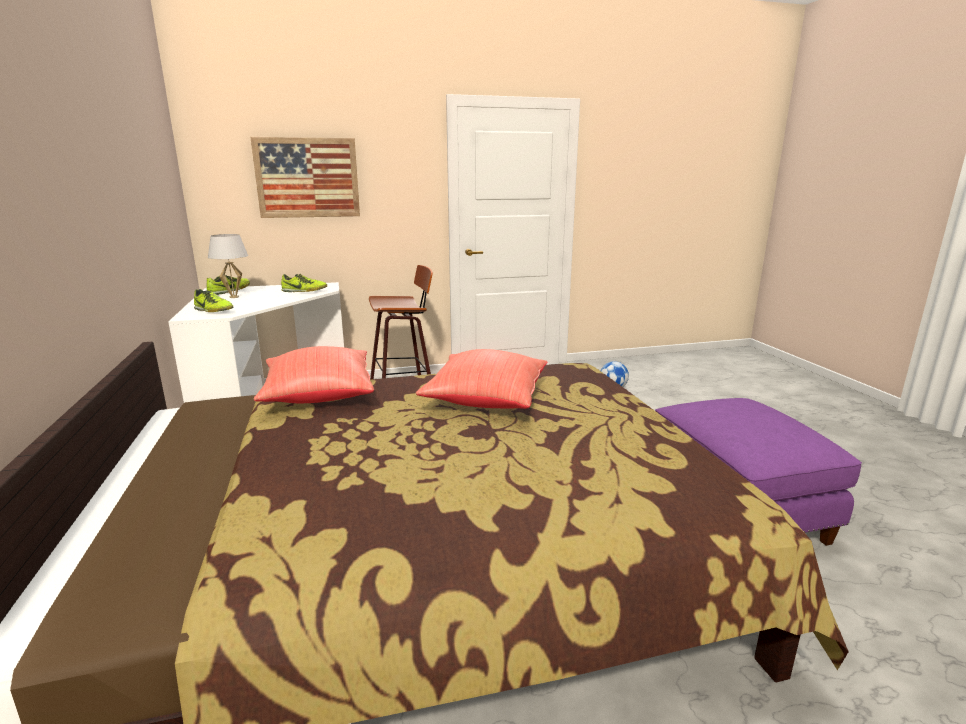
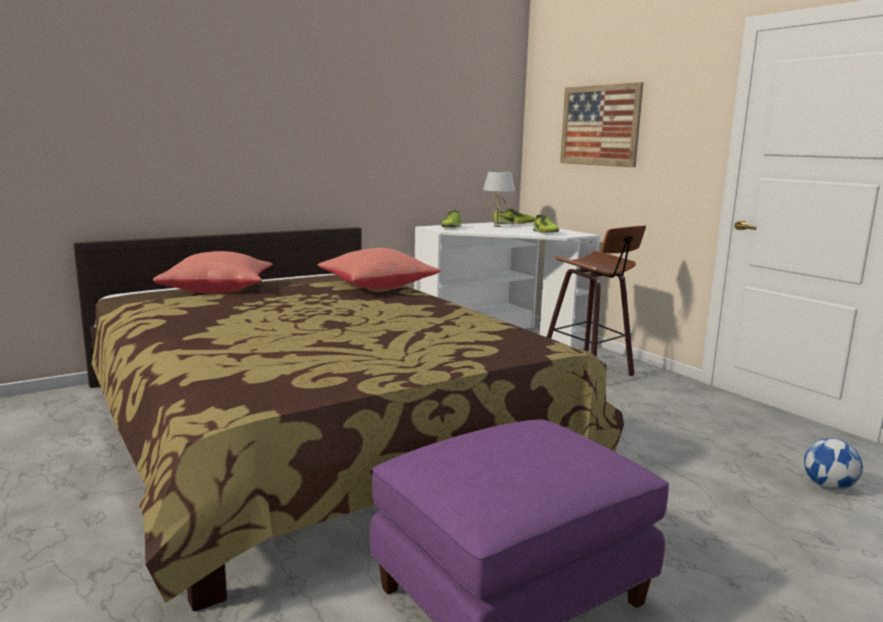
camera: 70 degrees right, 5 degrees down
red pillow [416,349,547,409] -> red pillow moved to [153,251,272,294]

